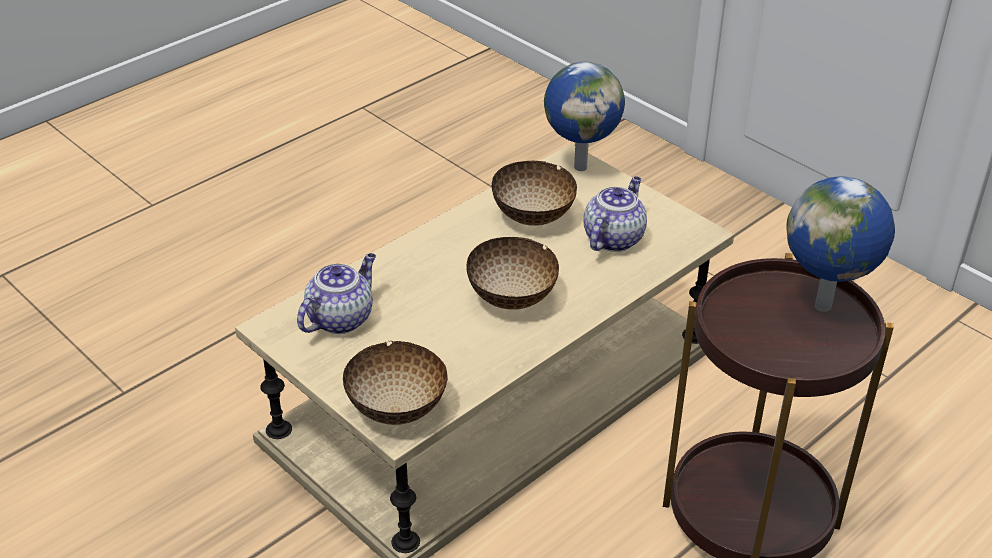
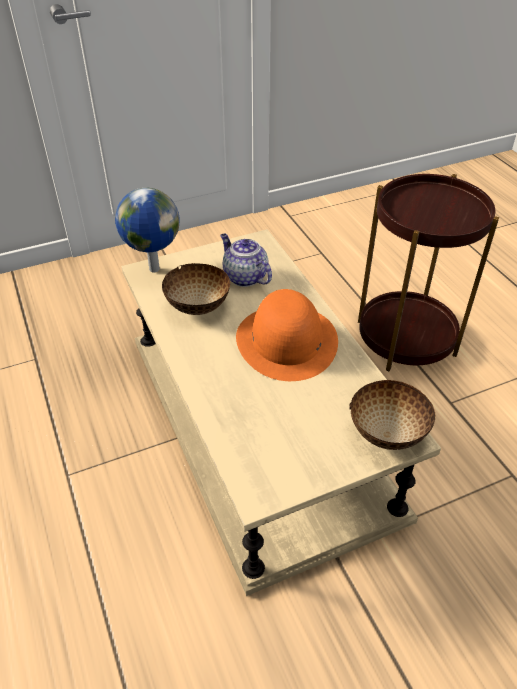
camera: 70 degrees left, 5 degrees up
teapot [297,253,376,334] -> none
bowl [467,237,559,310] -> orange hat [236,289,338,381]
globe [786,176,895,312] -> none

